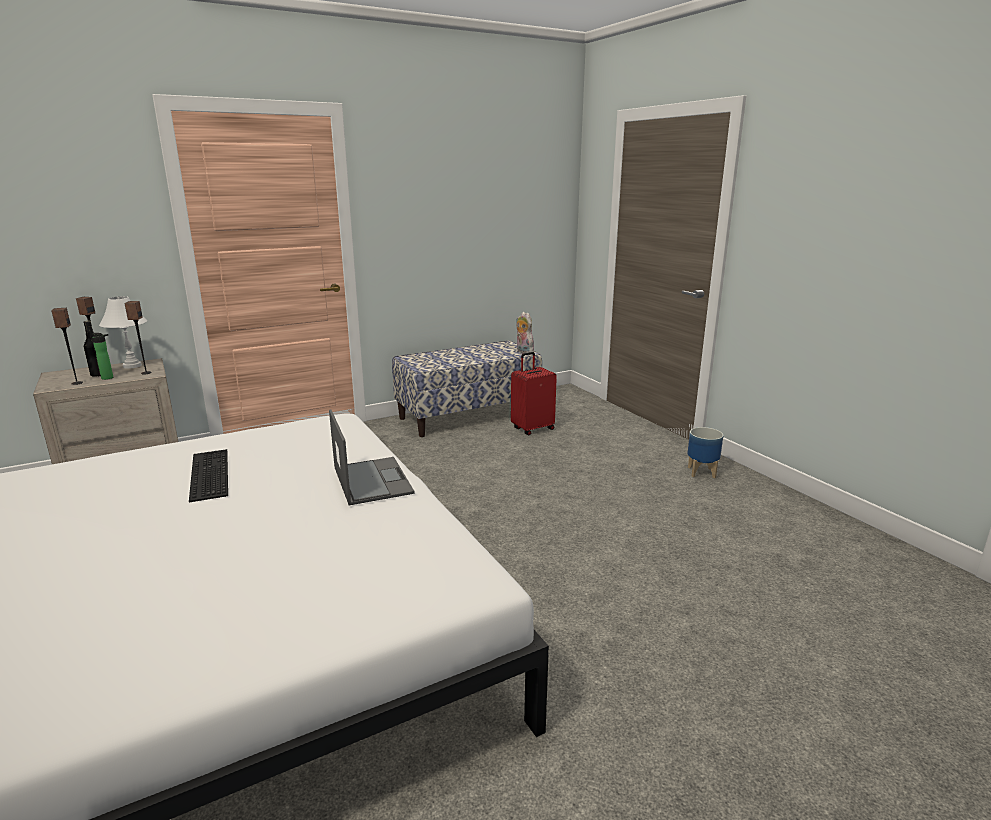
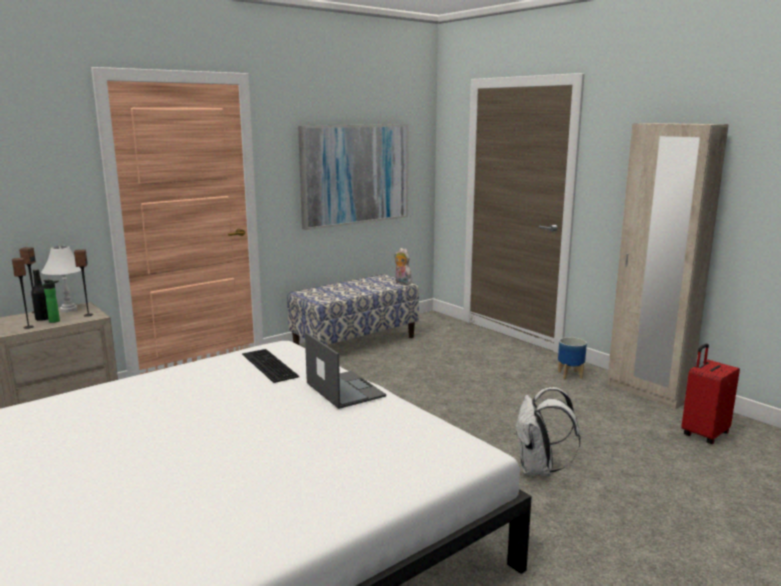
camera: 10 degrees left, 5 degrees down
keyboard [189,449,228,503] -> keyboard moved to [242,349,299,383]
red suitcase [511,352,557,435] -> red suitcase moved to [681,344,740,445]
none -> picture [298,124,409,230]
none -> white backpack [516,387,581,476]
none -> beige wardrobe [608,123,729,409]

